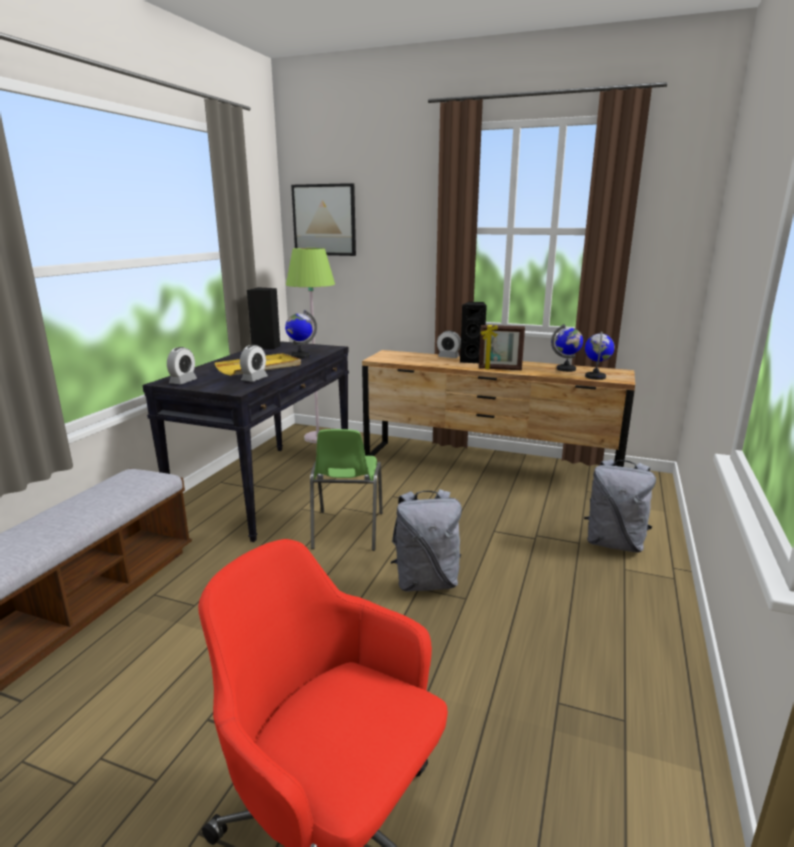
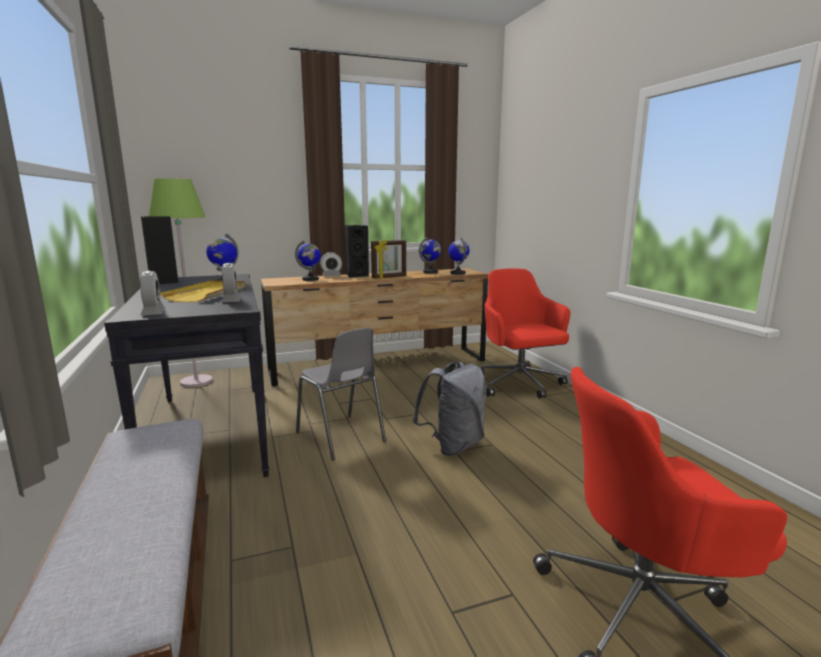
camera: 40 degrees left, 5 degrees down
picture [291,183,356,256] -> none
green chair [310,429,383,551] -> grey chair [296,328,386,460]
grey backpack [584,459,656,552] -> red office chair [480,268,570,398]
none -> globe [295,240,321,281]

